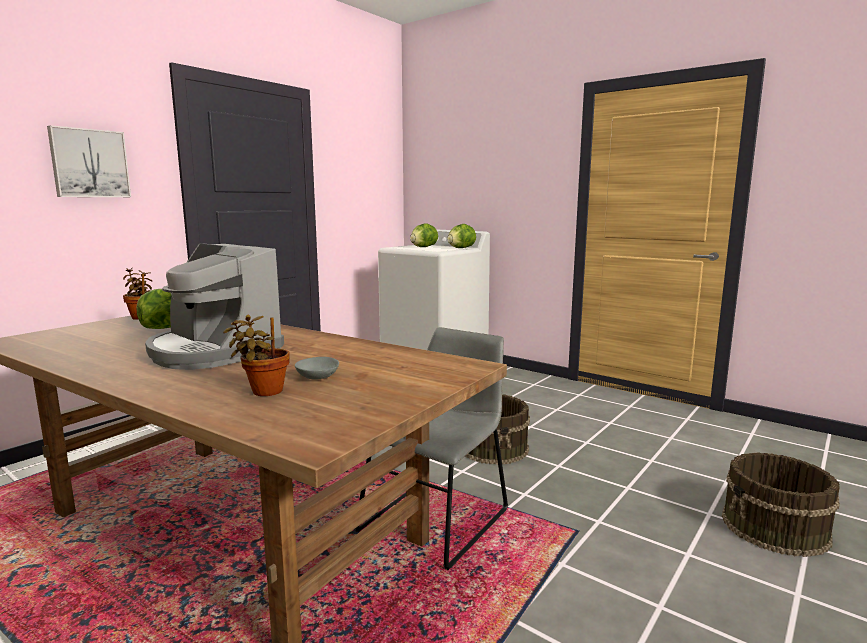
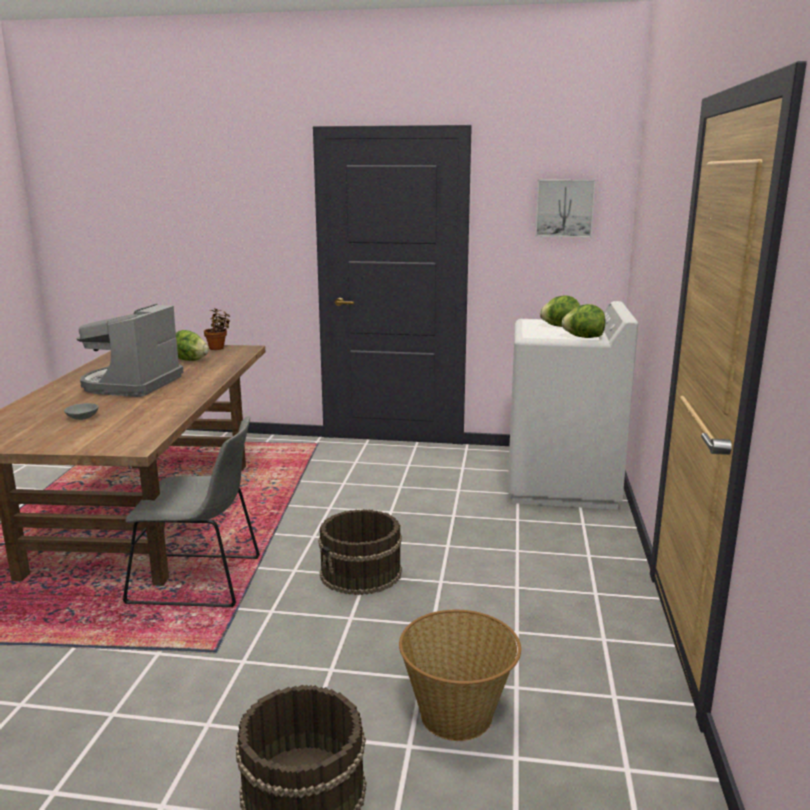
camera: 60 degrees right, 5 degrees up
picture [47,125,131,197] -> picture moved to [535,180,596,237]
potted plant [223,314,290,396] -> none
none -> basket [399,610,521,741]

